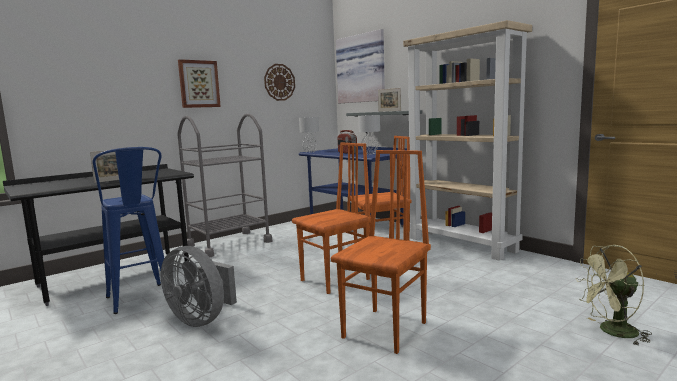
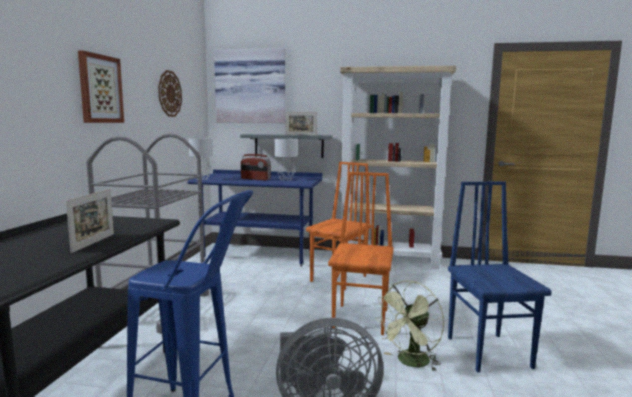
camera: 40 degrees left, 0 degrees up
orange chair [331,150,431,354] -> blue chair [448,182,552,372]
green fan [576,245,652,346] -> green fan moved to [375,280,444,371]

